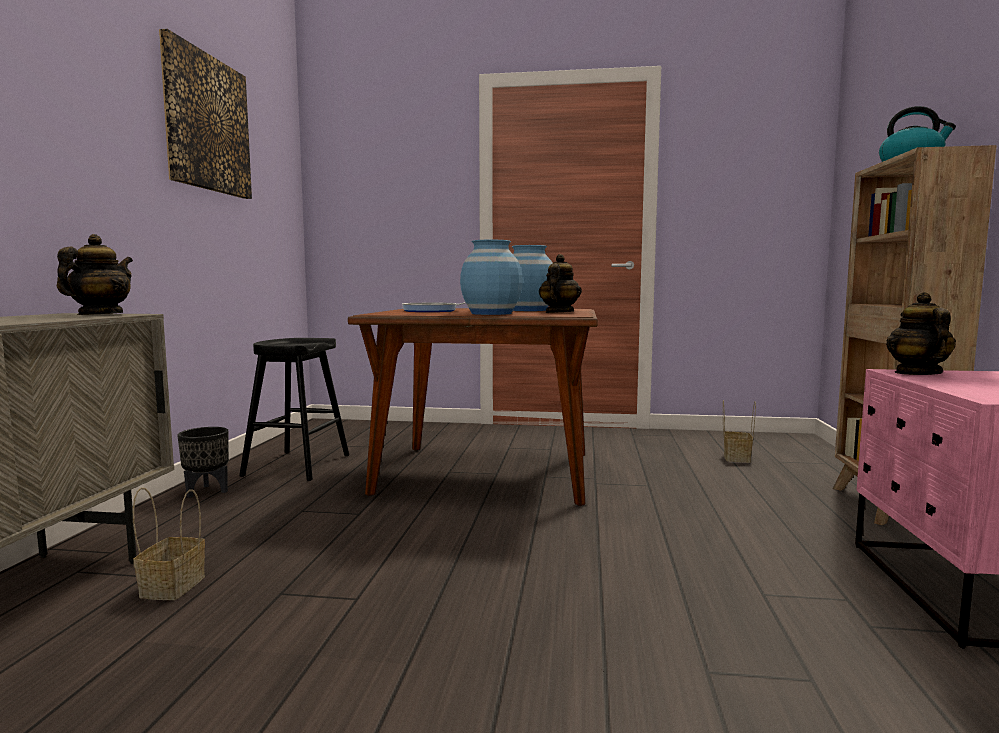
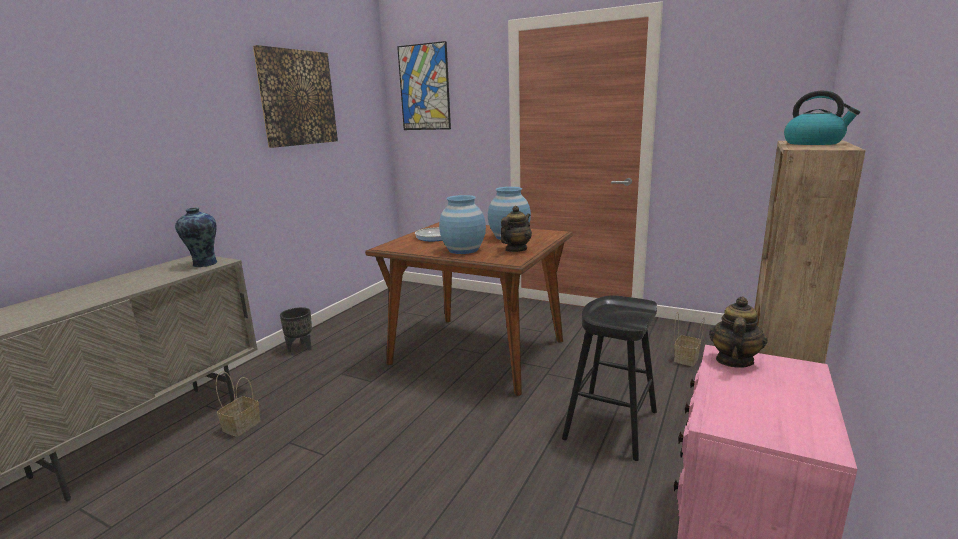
camera: 20 degrees right, 10 degrees up
teapot [57,234,133,315] -> vase [175,207,217,267]
black stool [239,338,349,481] -> black stool moved to [562,295,657,461]
none -> picture [397,41,451,130]

